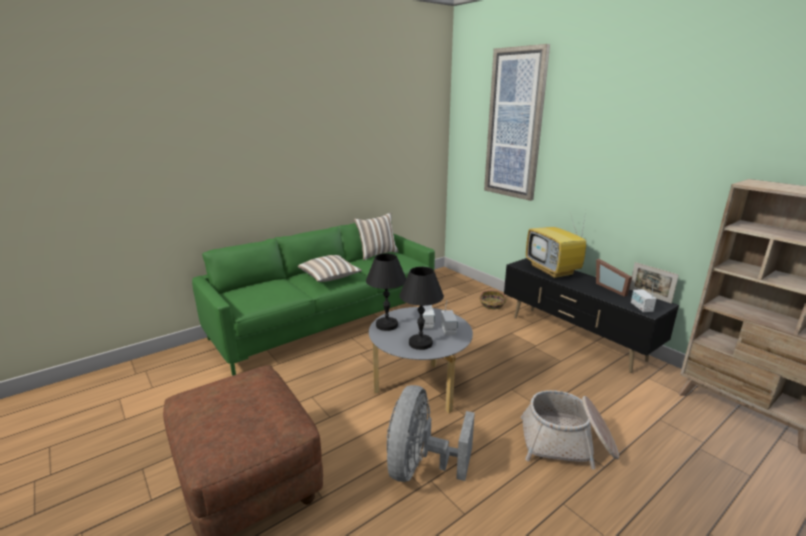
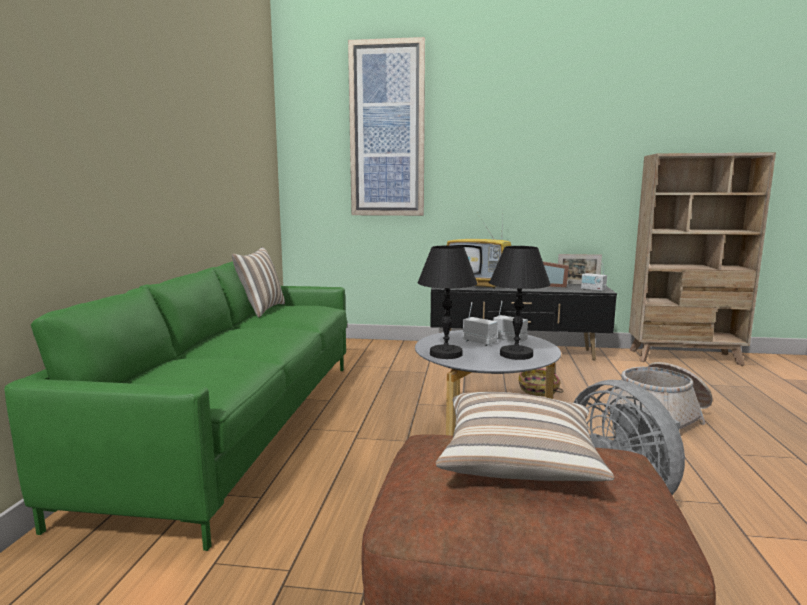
camera: 45 degrees left, 10 degrees down
pillow [298,255,362,282] -> pillow moved to [436,392,614,481]
basket [479,290,506,310] -> basket moved to [519,369,563,396]

